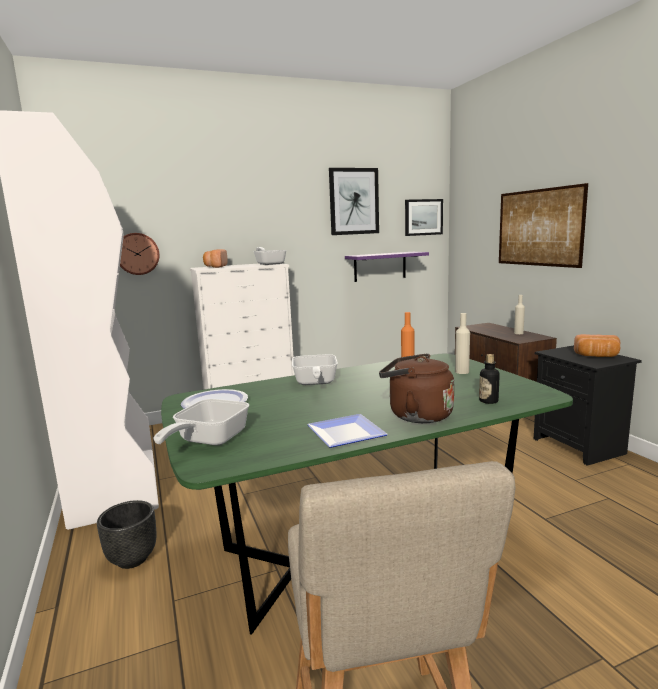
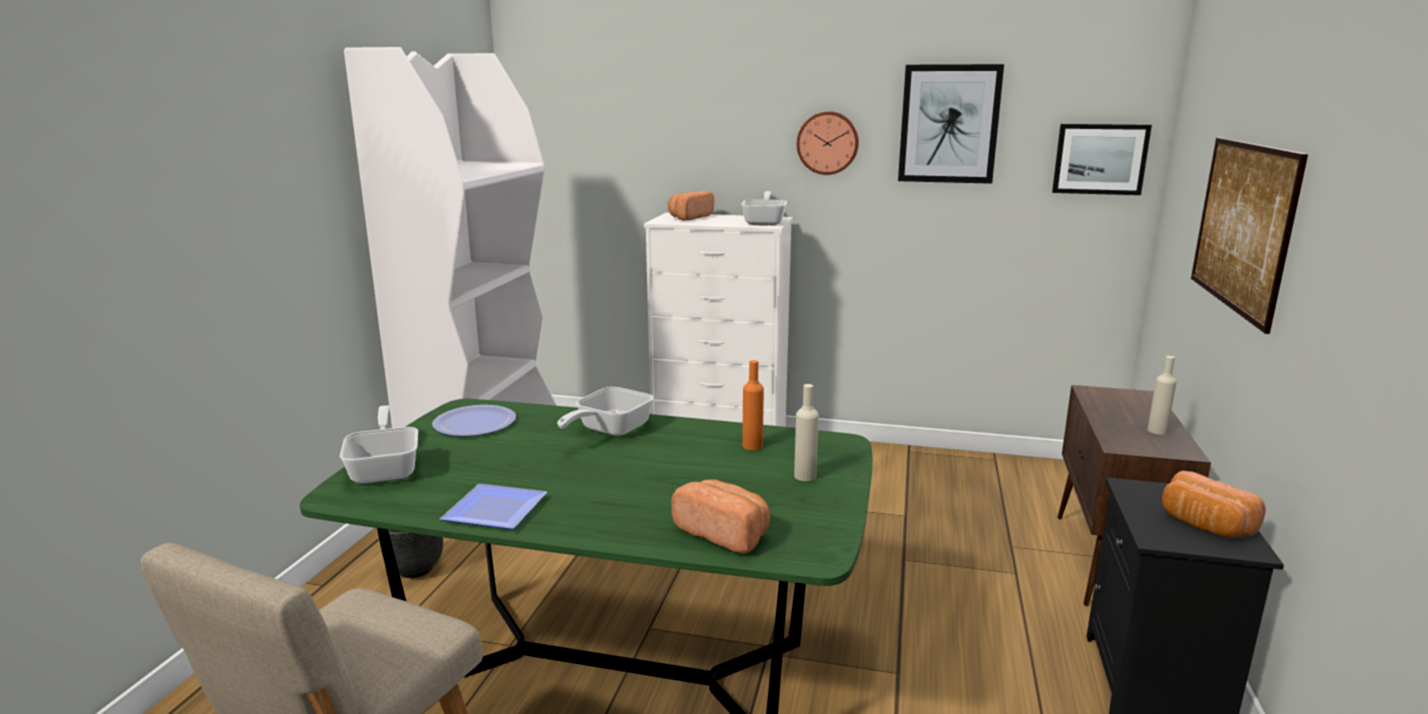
camera: 35 degrees right, 5 degrees up
wall clock [120,233,160,275] -> wall clock moved to [797,111,859,175]
frying pan [153,399,249,446] -> frying pan turned 105 degrees clockwise [340,405,418,484]
purple shelf [345,252,429,282] -> none
brown kettle [379,353,454,423] -> none
bottle [479,354,500,404] -> bread [671,479,770,553]

